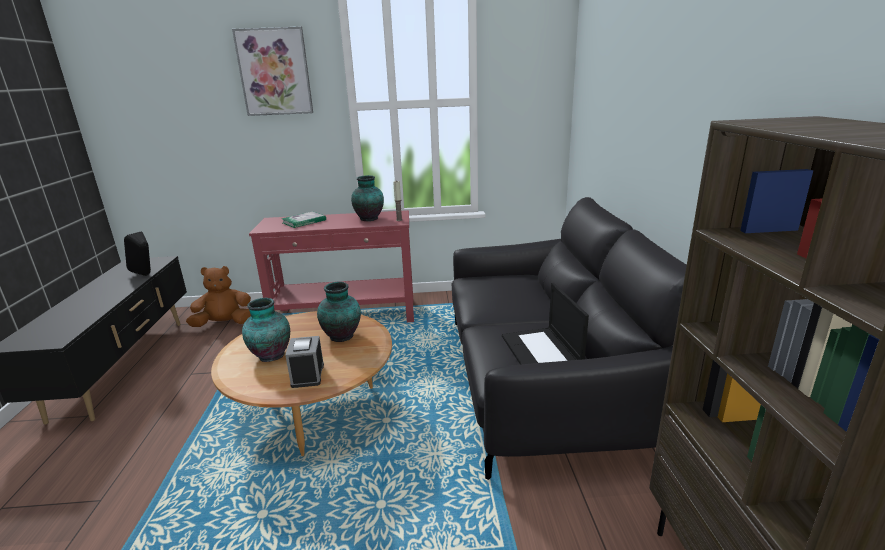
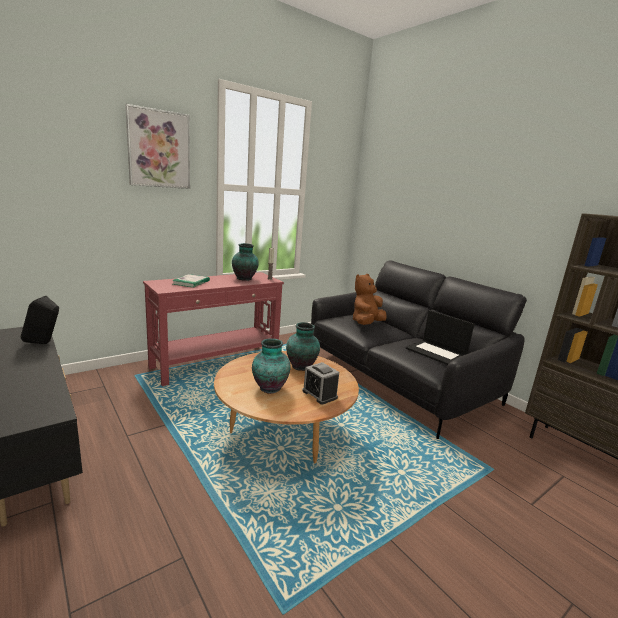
camera: 35 degrees left, 5 degrees down
brown plush toy [186,266,251,327] -> brown plush toy moved to [353,274,387,325]

